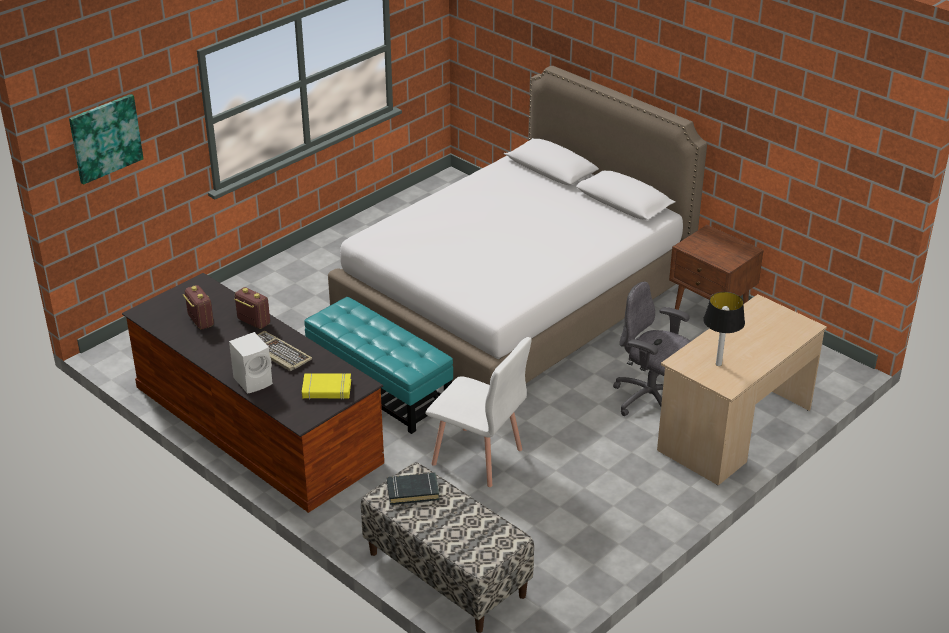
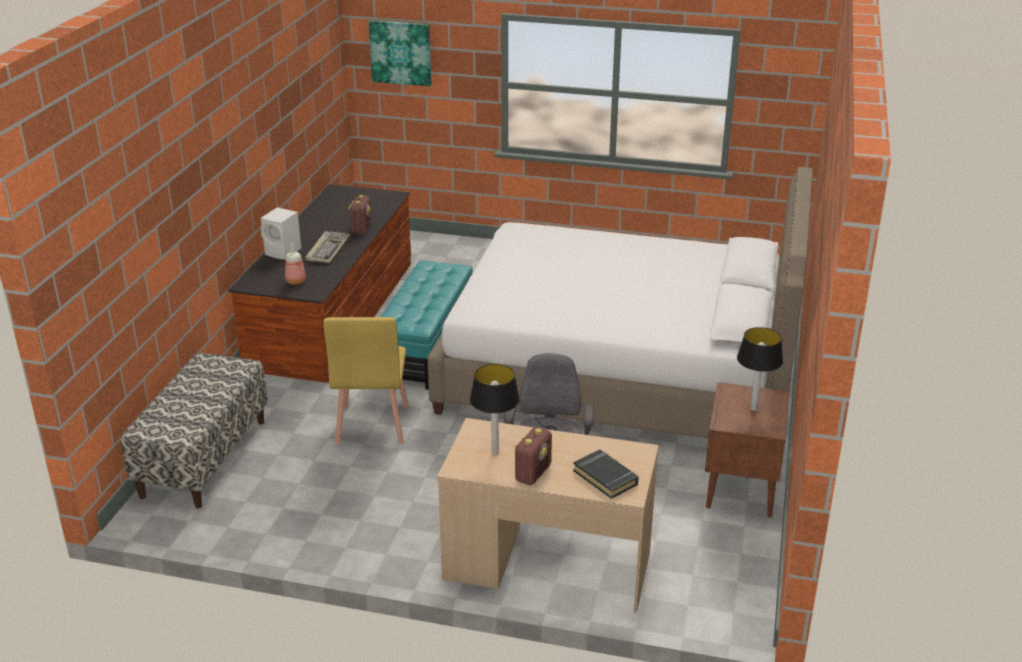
camera: 60 degrees right, 5 degrees down
radio [183,285,214,329] -> radio moved to [514,427,552,485]
yellow book [302,374,351,400] -> bottle [285,243,306,285]
black book [387,472,440,505] -> black book moved to [573,450,639,499]
white chair [425,337,532,487] -> yellow chair [323,317,409,444]
none -> table lamp [737,327,783,411]

